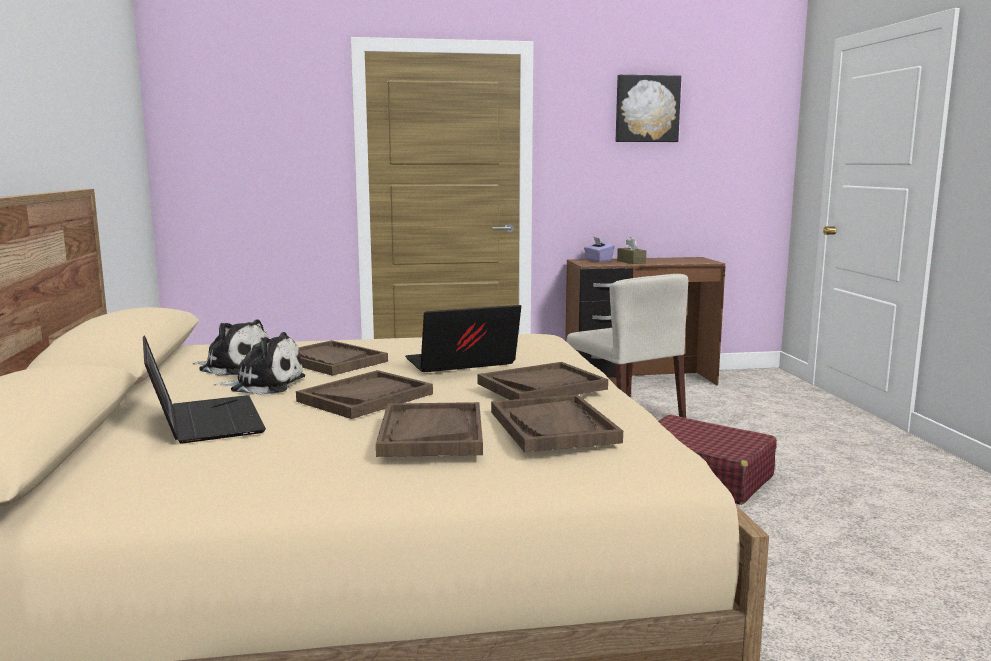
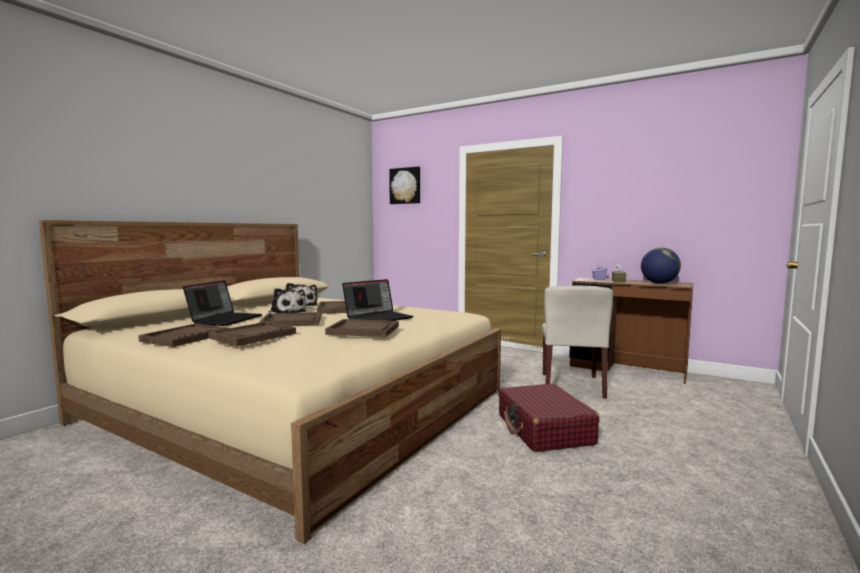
camera: 40 degrees right, 5 degrees down
laptop [405,305,521,372] -> laptop turned 120 degrees clockwise [342,279,413,321]
brown tray [491,395,623,452] -> brown tray moved to [138,323,229,347]
picture [616,75,681,142] -> picture moved to [389,167,420,204]
none -> globe [641,248,681,284]

